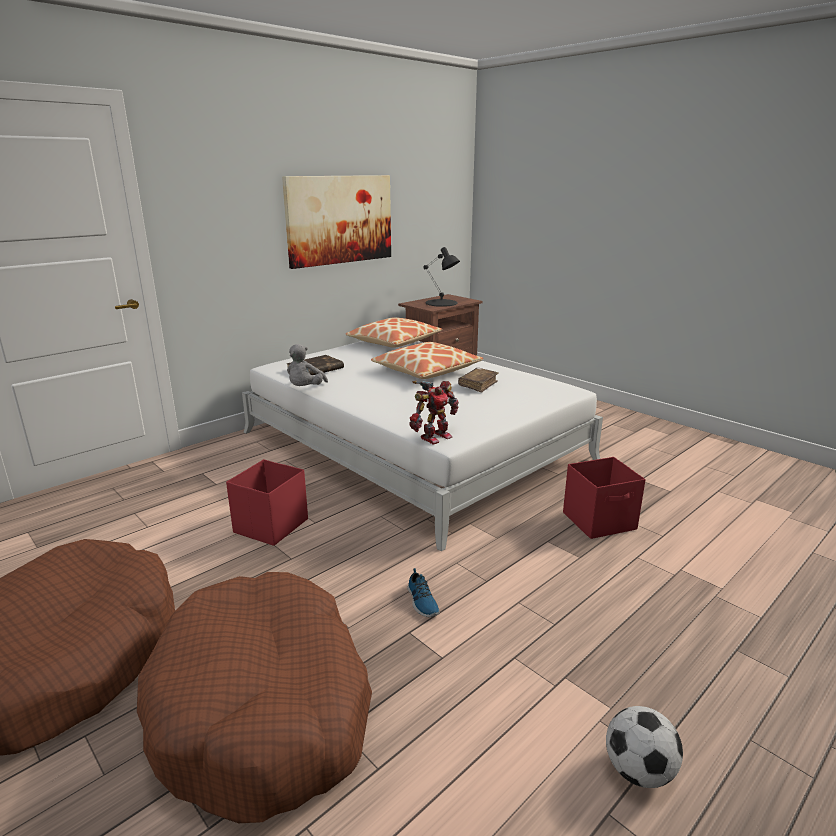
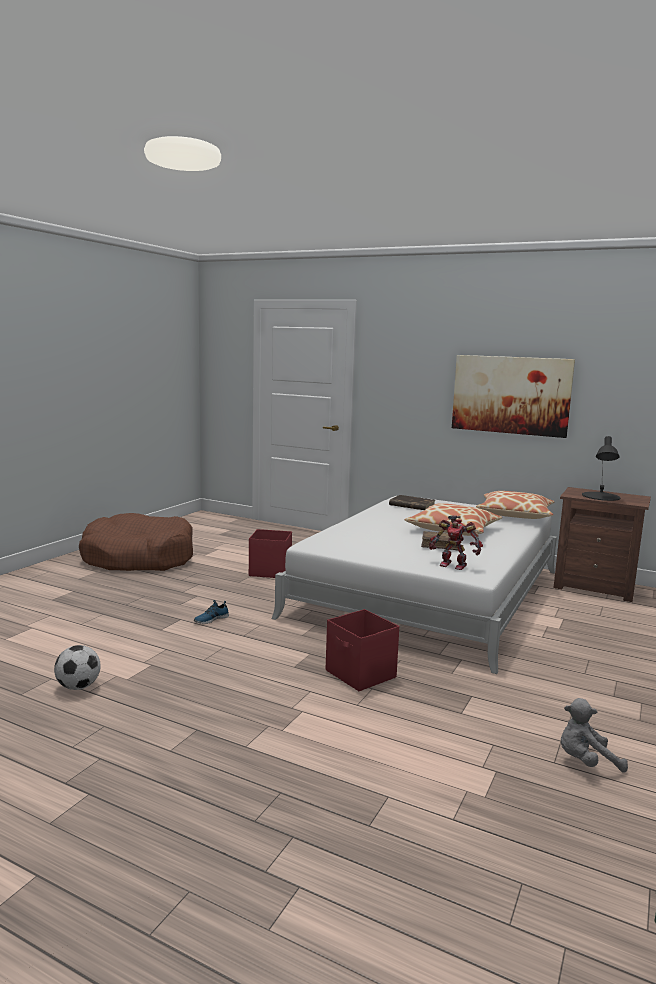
camera: 70 degrees right, 10 degrees down
brown dog bed [137,572,372,823] -> none
grey plush toy [287,344,328,386] -> grey plush toy moved to [561,698,628,772]
toy robot [409,381,459,445] -> toy robot moved to [429,515,483,570]

